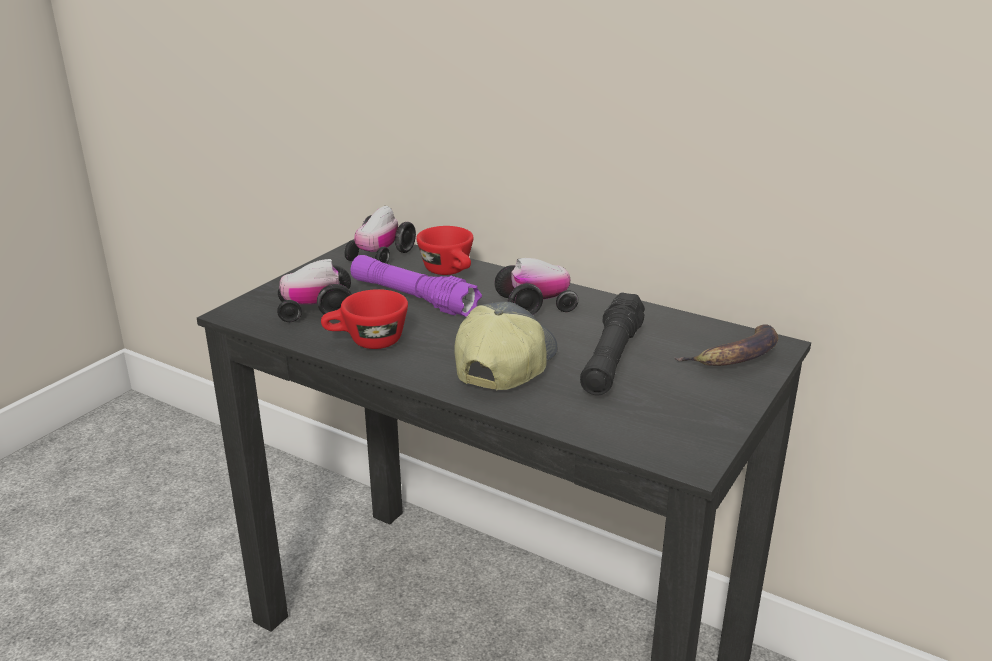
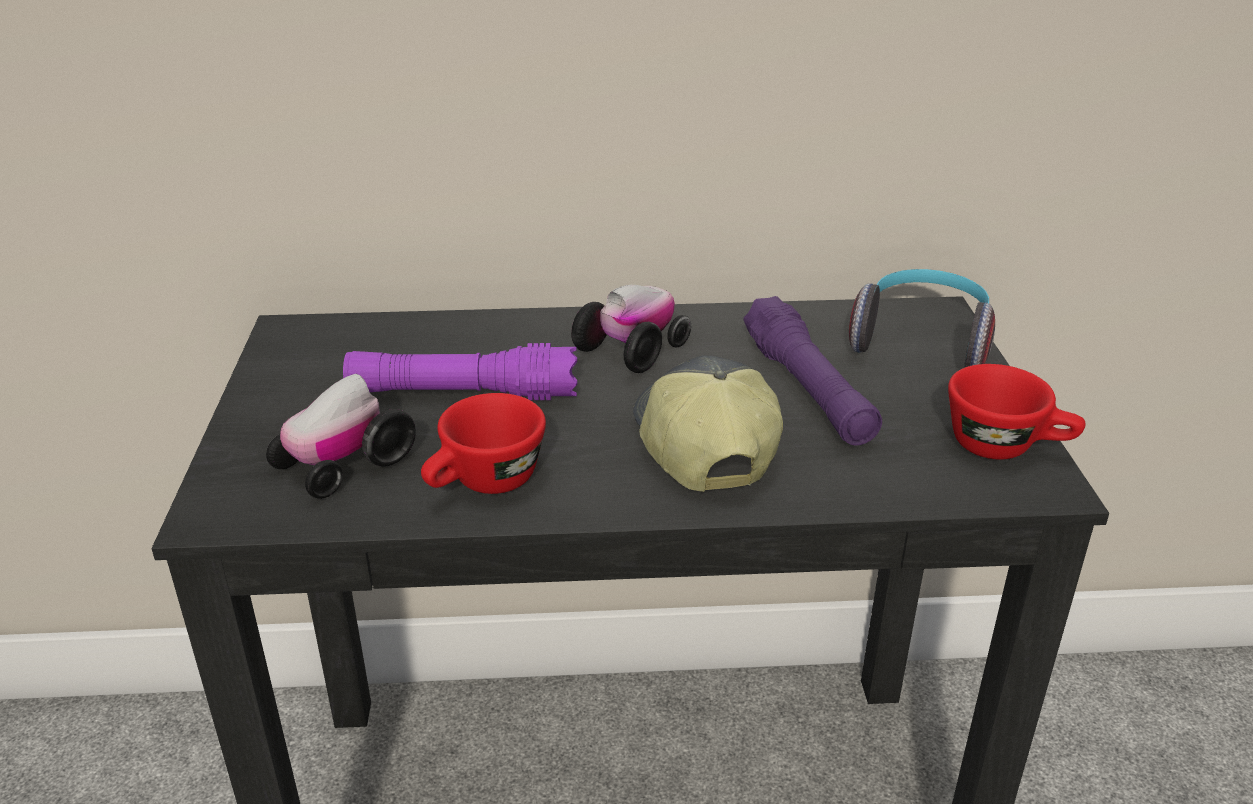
camera: 35 degrees left, 5 degrees up
toy car [344,206,416,264] -> none
red cup [416,226,473,275] -> red cup moved to [948,364,1086,460]
black flashlight [580,292,645,396] -> purple flashlight [744,296,882,445]
banana [675,324,778,366] -> headphones [849,269,995,368]

